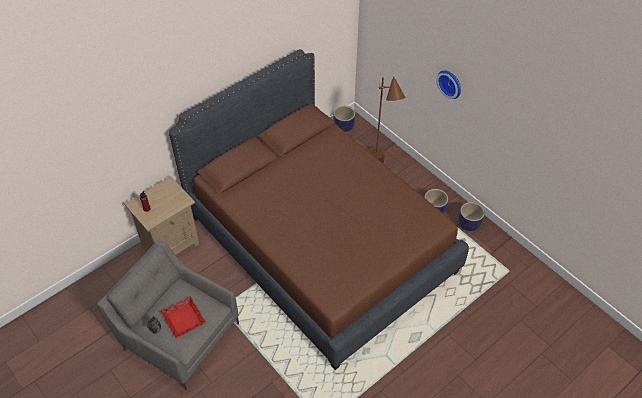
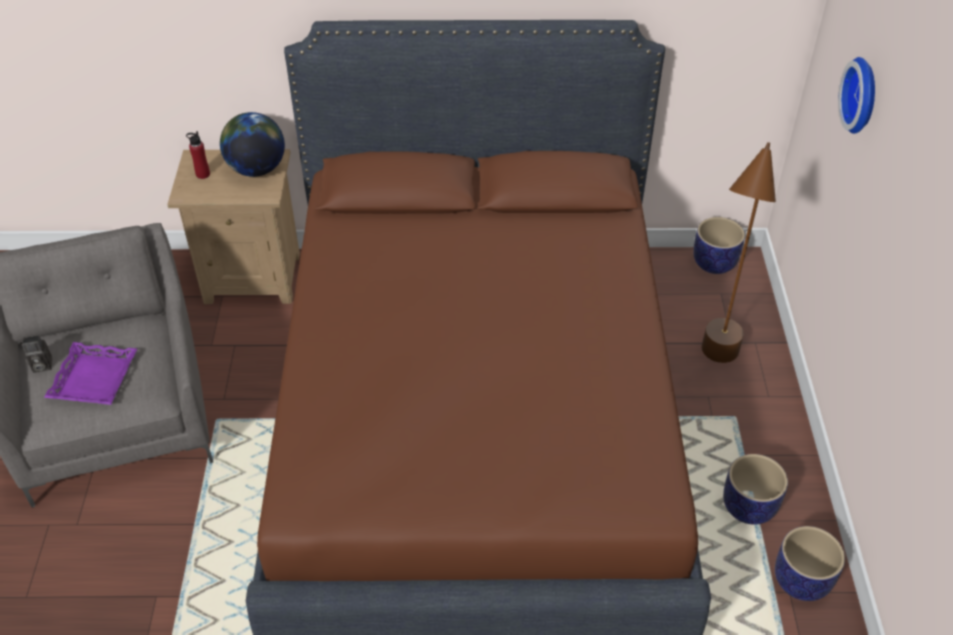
camera: 40 degrees right, 5 degrees down
red tray [160,296,207,339] -> purple tray [44,342,138,405]
wall clock [437,70,461,99] -> wall clock moved to [838,57,875,134]
none -> globe [220,112,285,177]

